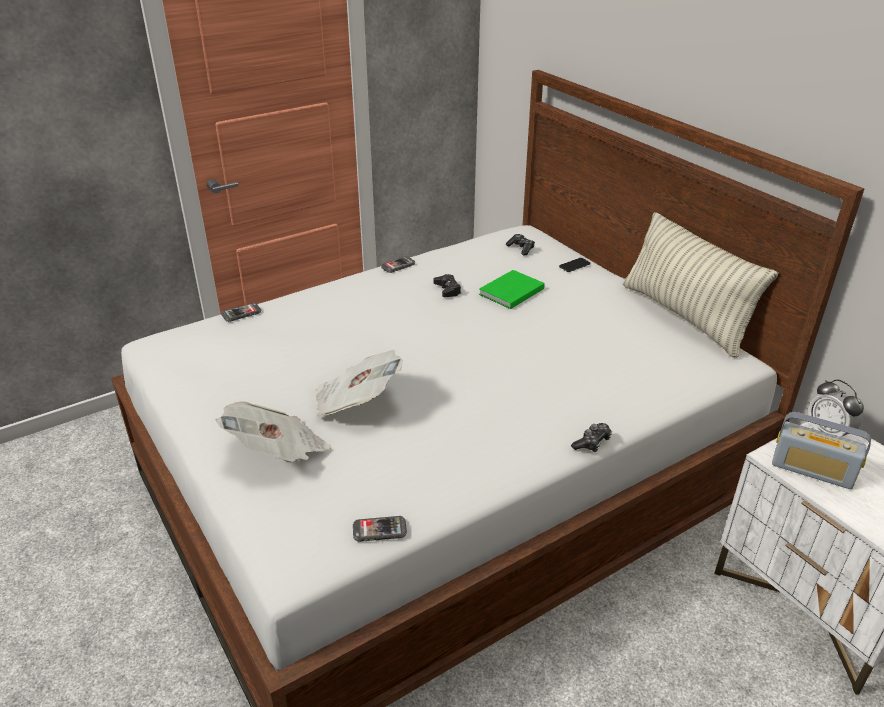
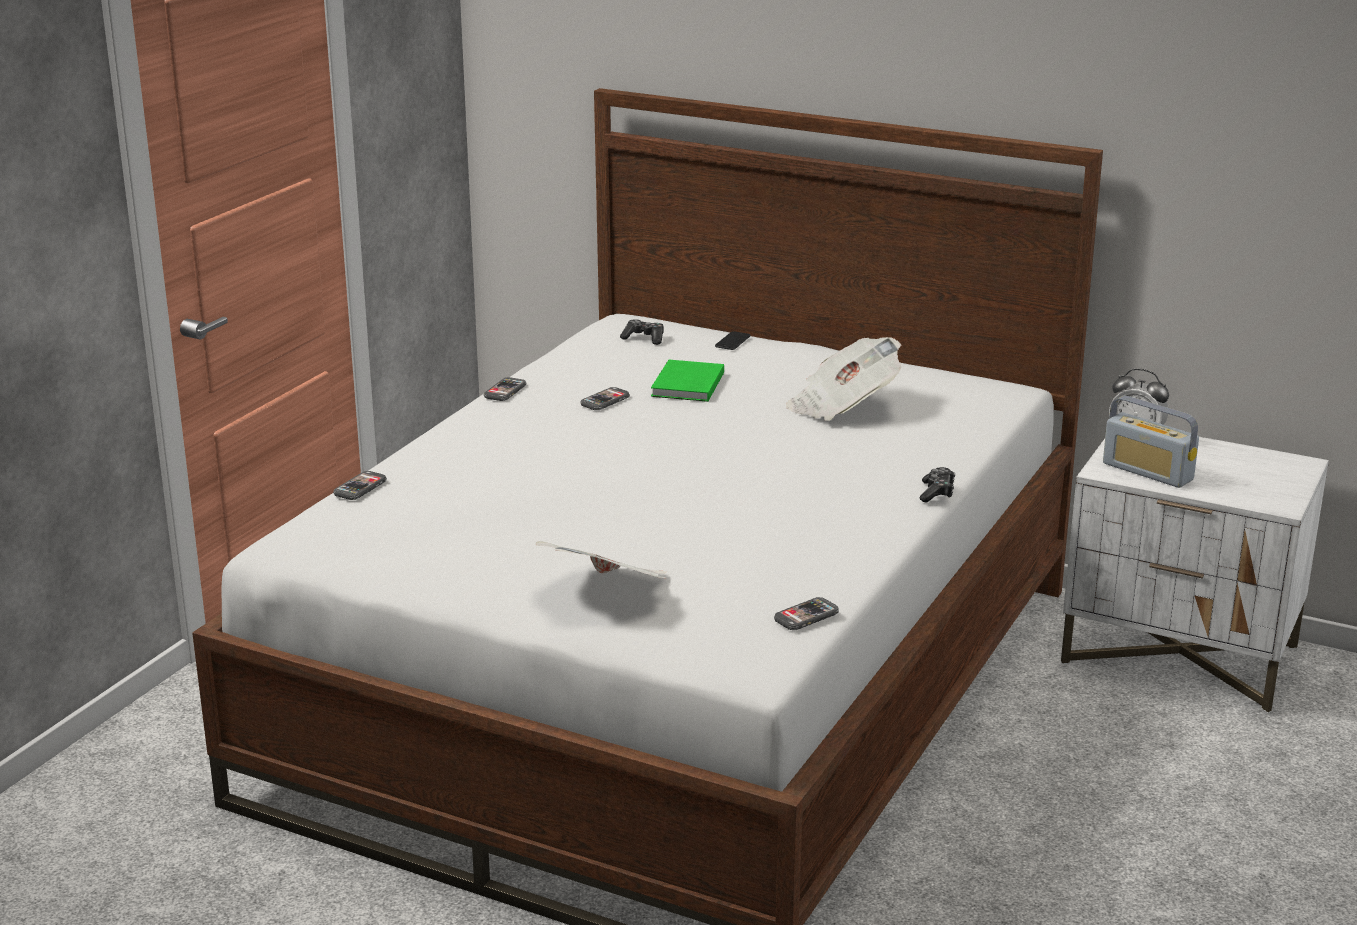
camera: 30 degrees left, 10 degrees down
newspaper [315,350,403,417] -> newspaper moved to [786,337,901,421]
black game controller [433,274,461,297] -> phone [580,387,630,410]
pillow [623,212,778,358] -> none
radio [772,412,871,489] -> radio turned 45 degrees clockwise [1103,396,1199,488]

